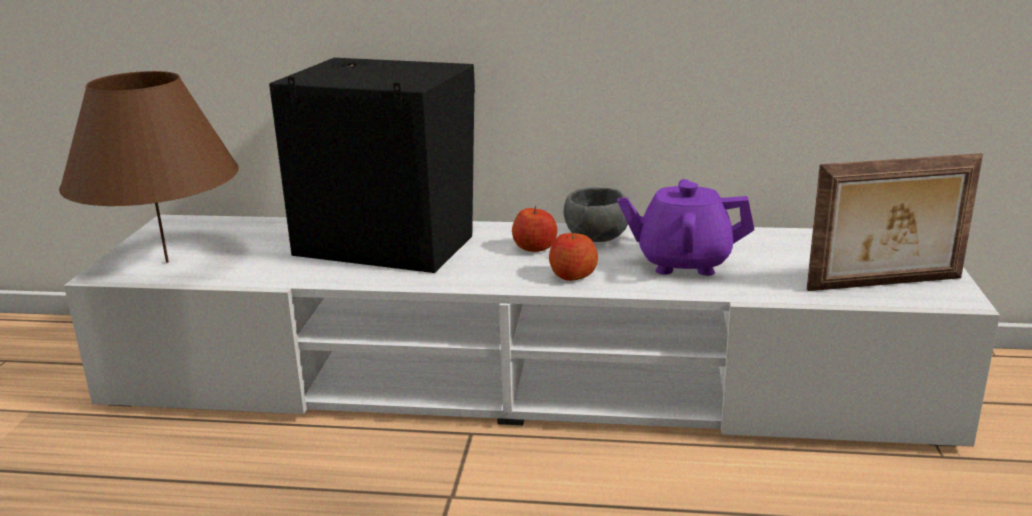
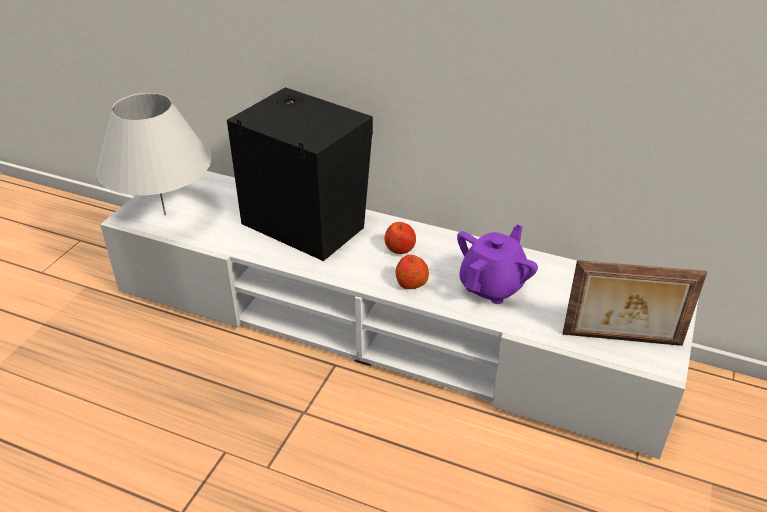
camera: 15 degrees right, 15 degrees up
brown table lamp [59,71,239,263] -> white table lamp [96,93,211,215]
grey bowl [564,187,628,242] -> none
purple teapot [618,179,754,276] -> purple teapot turned 105 degrees clockwise [457,224,538,304]

